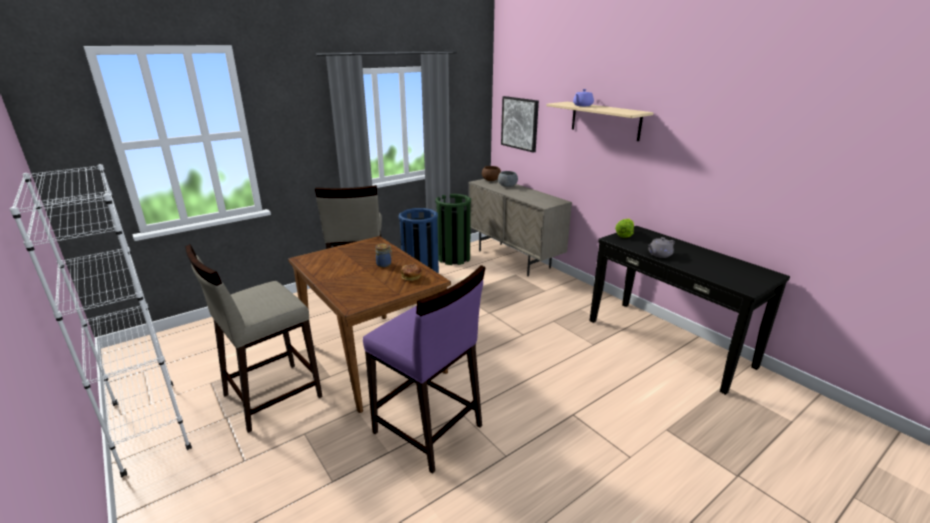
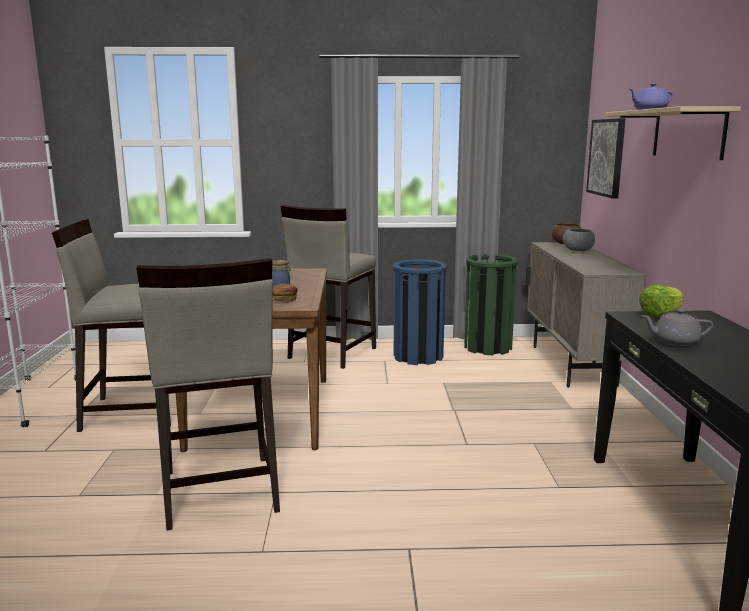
camera: 35 degrees right, 10 degrees down
purple stool [363,265,486,474] -> beige stool [137,258,280,531]

